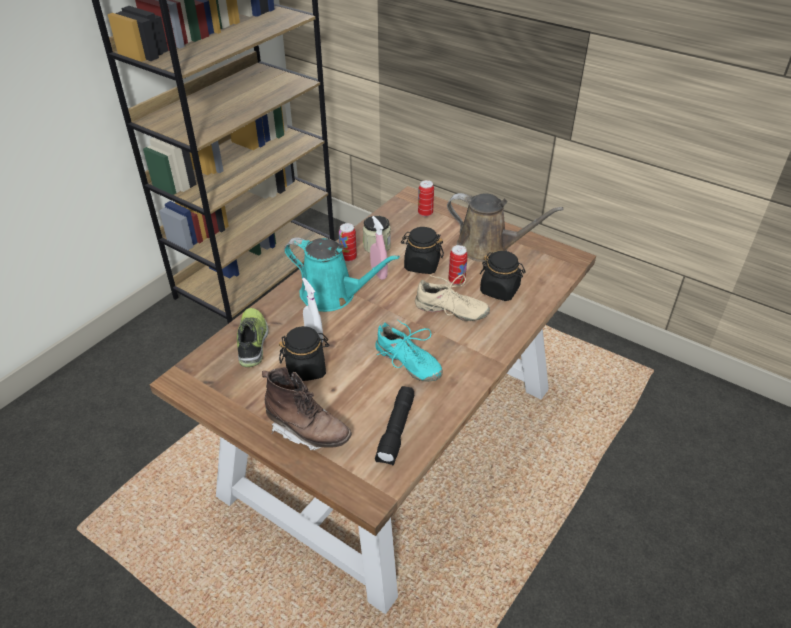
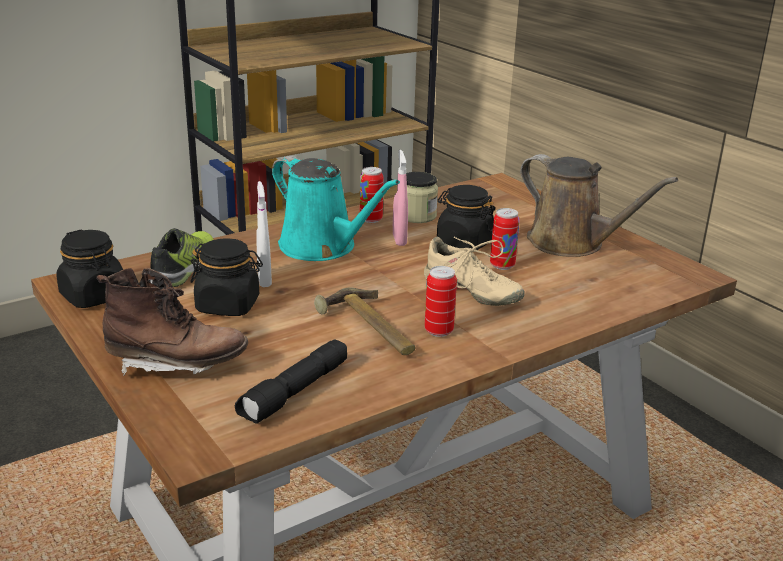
camera: 20 degrees right, 15 degrees down
brown boot [262,367,352,450] -> brown boot turned 45 degrees counterclockwise [97,268,248,376]
turquoise shoe [375,320,443,382] -> hammer [314,288,415,355]
can [418,180,434,217] -> can moved to [425,266,457,337]
black jar [480,251,526,301] -> black jar moved to [56,230,123,308]

